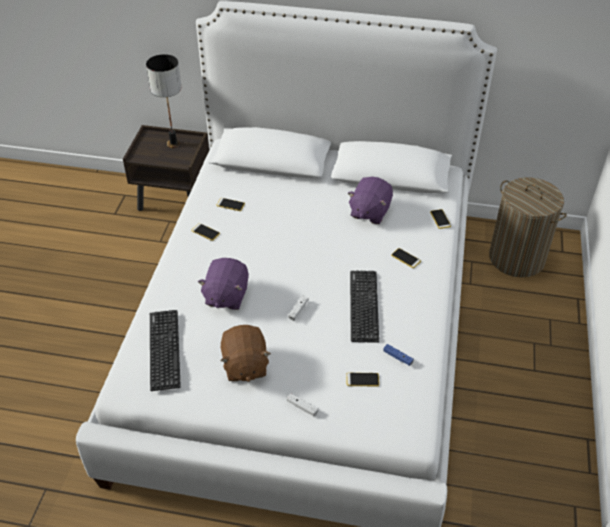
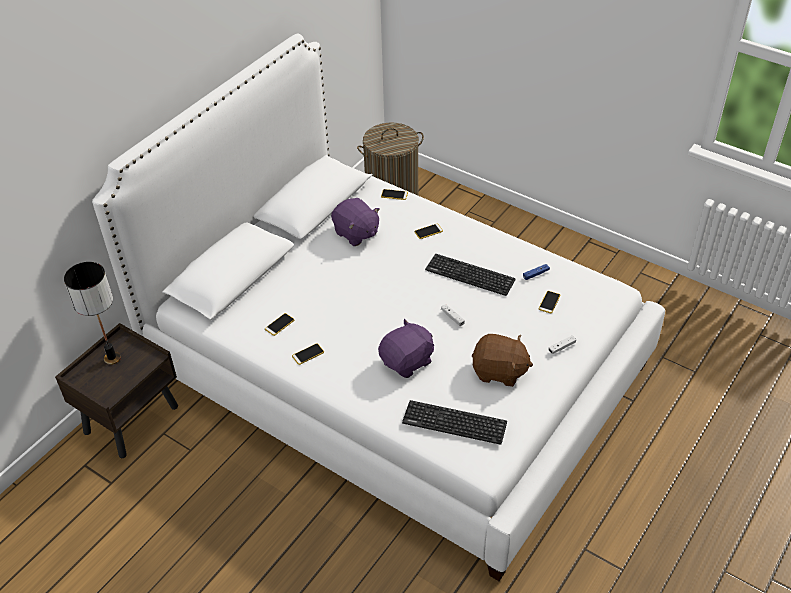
camera: 65 degrees left, 0 degrees up
purple plush toy [198,258,249,310] -> purple plush toy turned 75 degrees counterclockwise [378,319,434,378]

